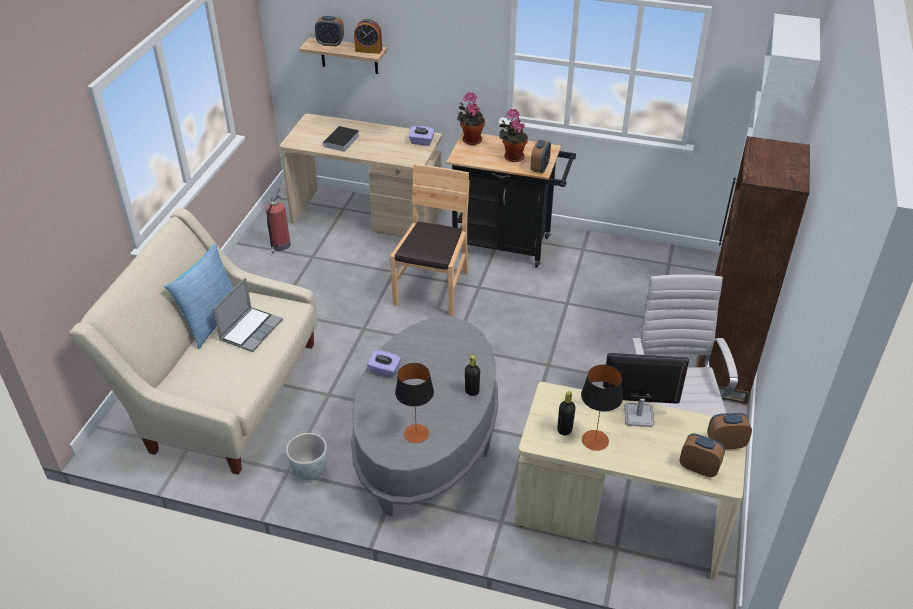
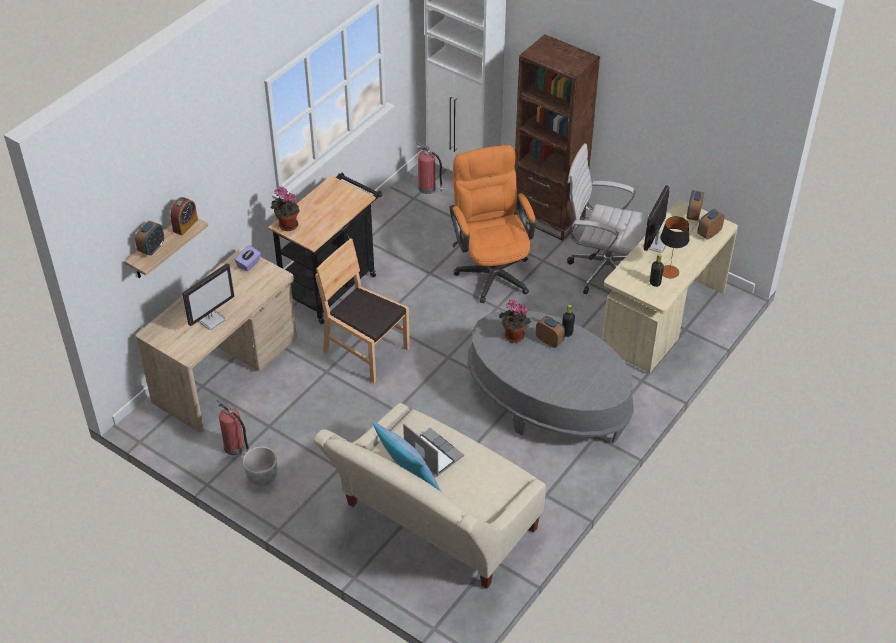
camera: 70 degrees left, 5 degrees up
grey planter [286,433,327,481] -> grey planter moved to [243,447,277,487]
book [322,126,360,152] -> monitor [182,263,234,330]
purple tissue box [367,350,401,378] -> none
table lamp [395,363,434,443] -> none
potted plant [500,109,528,162] -> potted plant moved to [499,299,531,343]
alarm clock [530,140,551,173] -> alarm clock moved to [536,316,565,348]
none -> fire extinguisher [416,142,443,194]
none -> orange office chair [449,145,536,303]

